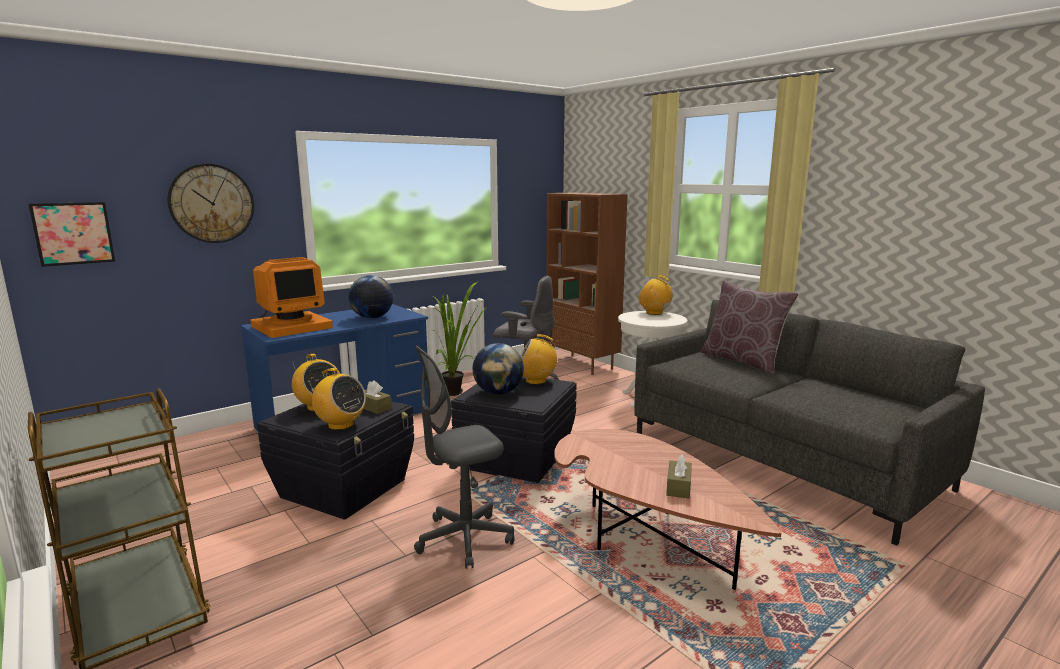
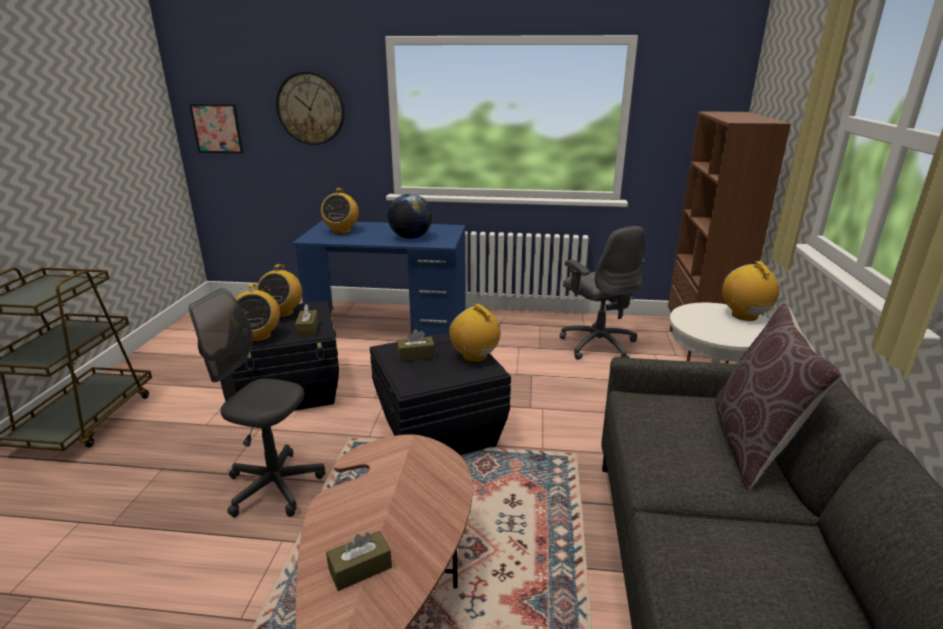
camera: 45 degrees right, 10 degrees up
monitor [251,257,333,338] -> radio [321,188,359,234]
potted plant [434,282,486,396] -> none
globe [472,343,524,395] -> brown tissue box [397,329,435,362]

